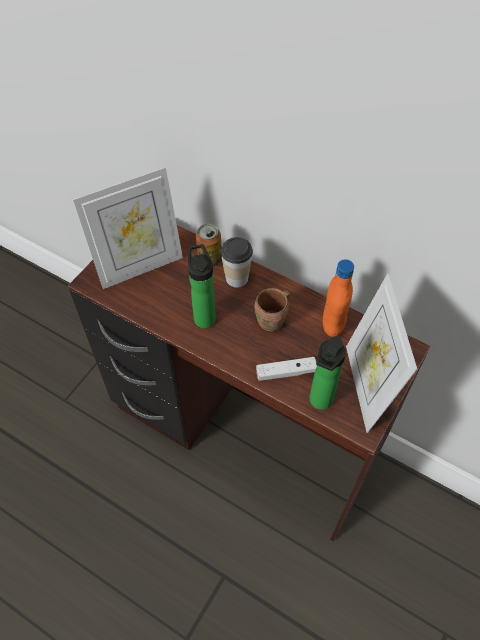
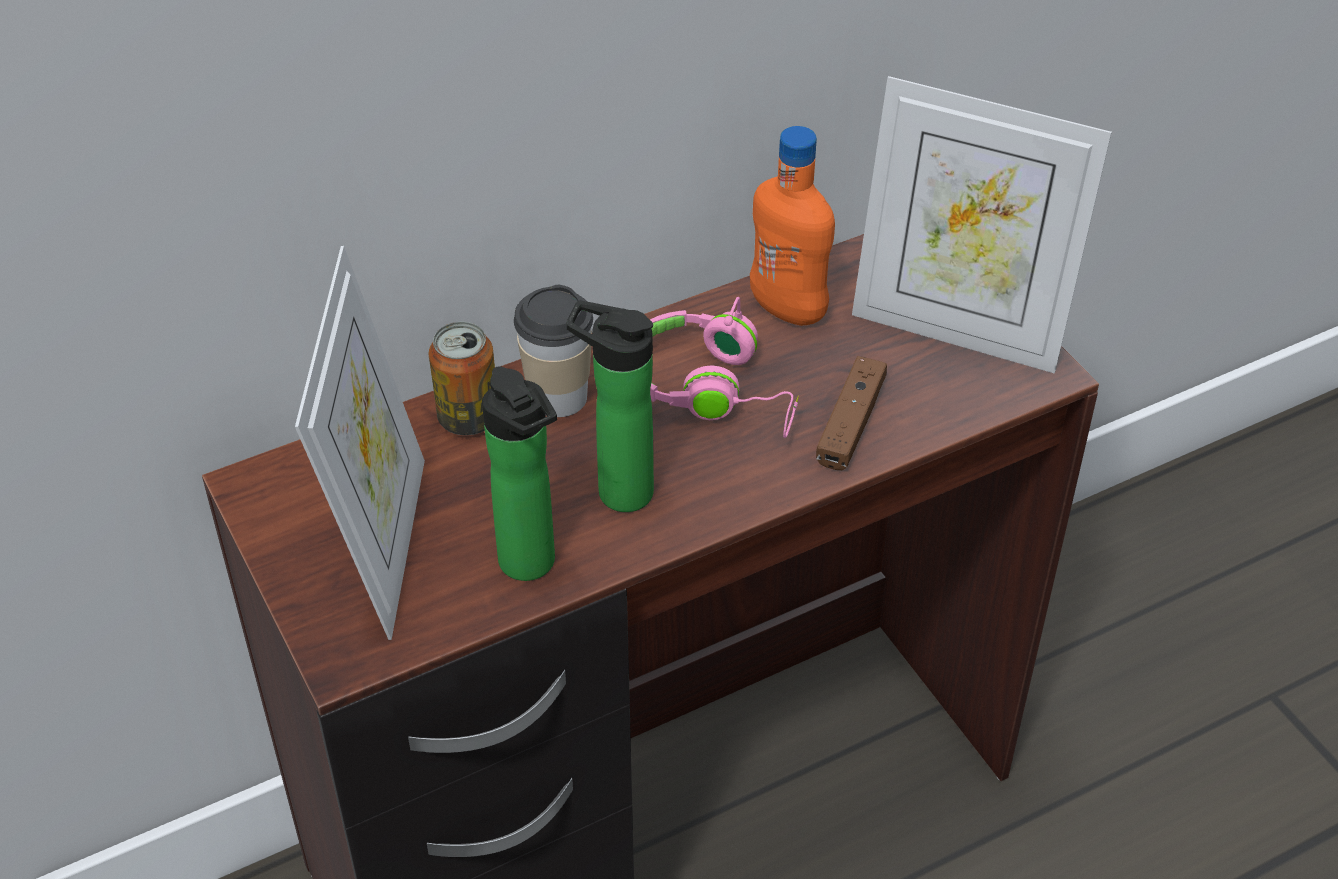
camera: 60 degrees left, 10 degrees down
brown mug [255,288,290,331] -> pink headphones [650,297,799,438]
white game controller [256,357,317,381] -> brown game controller [816,356,887,470]
bottle [310,335,346,410] -> bottle moved to [482,366,557,581]

